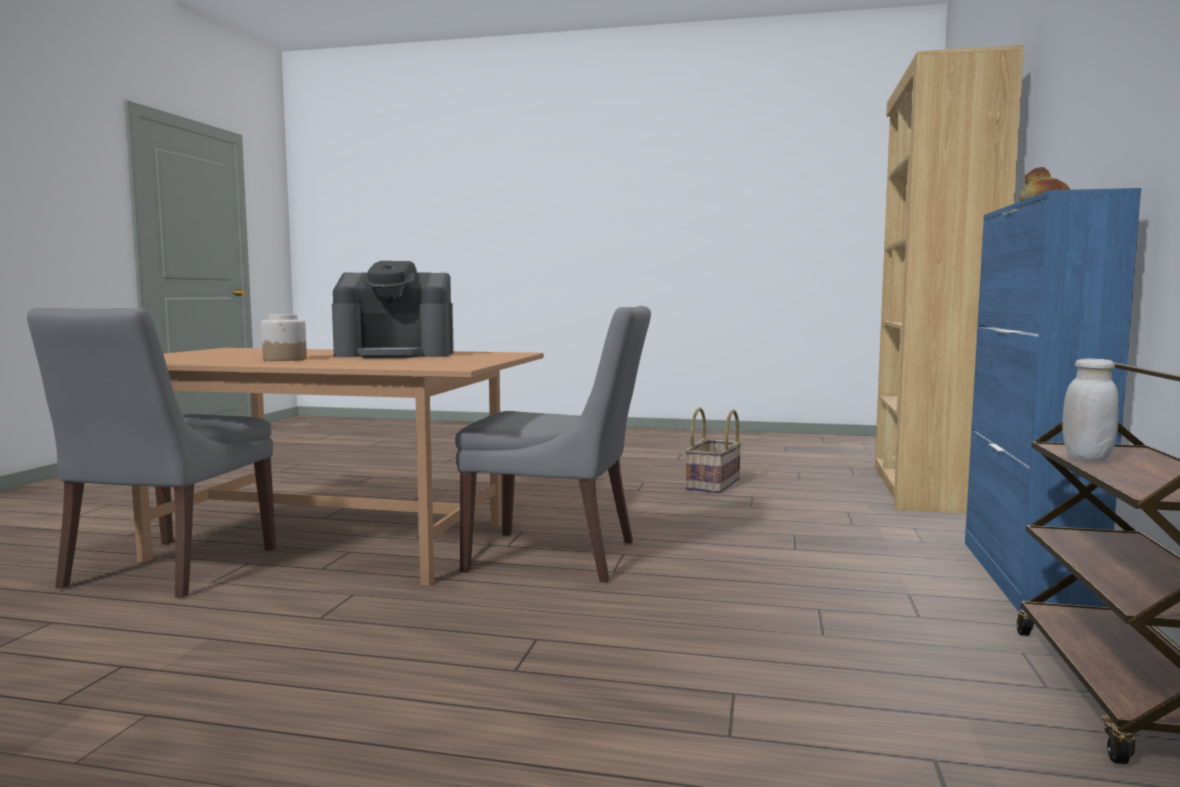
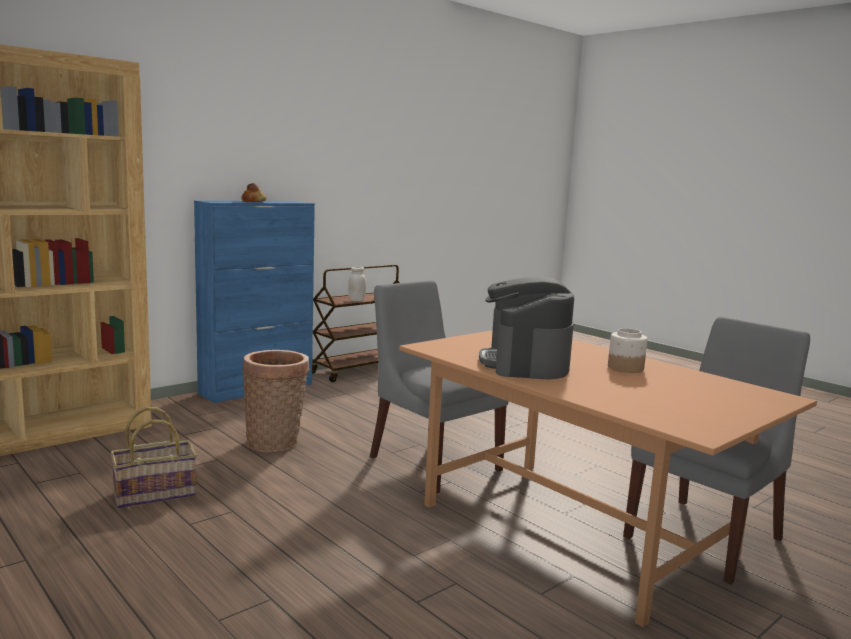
camera: 145 degrees left, 5 degrees up
coffee machine [332,261,454,358] -> coffee machine turned 120 degrees counterclockwise [479,277,574,379]
none -> basket [242,350,310,453]

